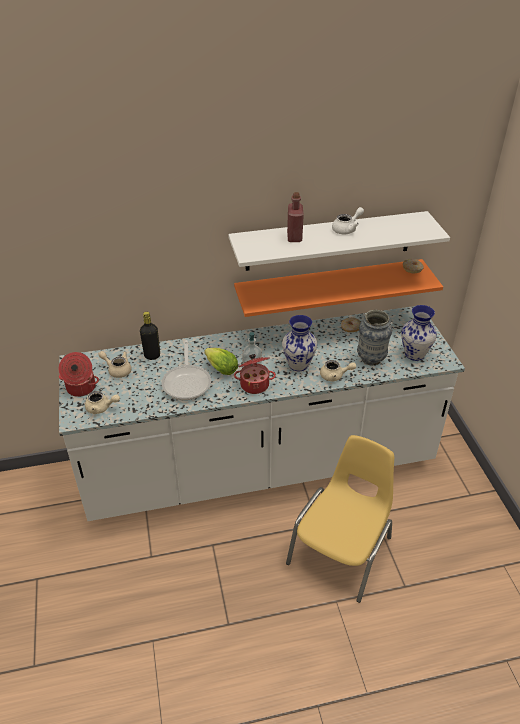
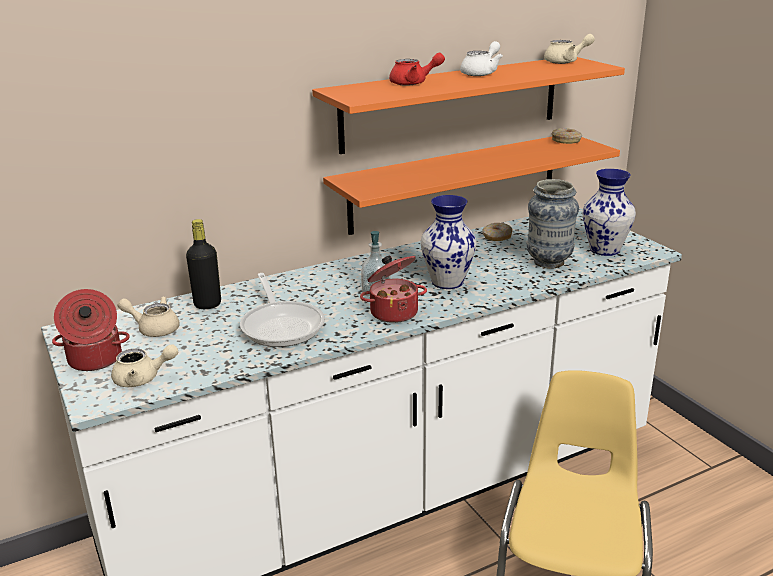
camera: 15 degrees left, 15 degrees down
lettuce [204,348,238,375] -> none
white shelf [228,211,450,271] -> orange shelf [312,57,625,154]
red bottle [287,192,304,242] -> red teapot [389,53,445,86]
beige teapot [320,360,357,381] -> beige teapot moved to [544,34,595,64]

